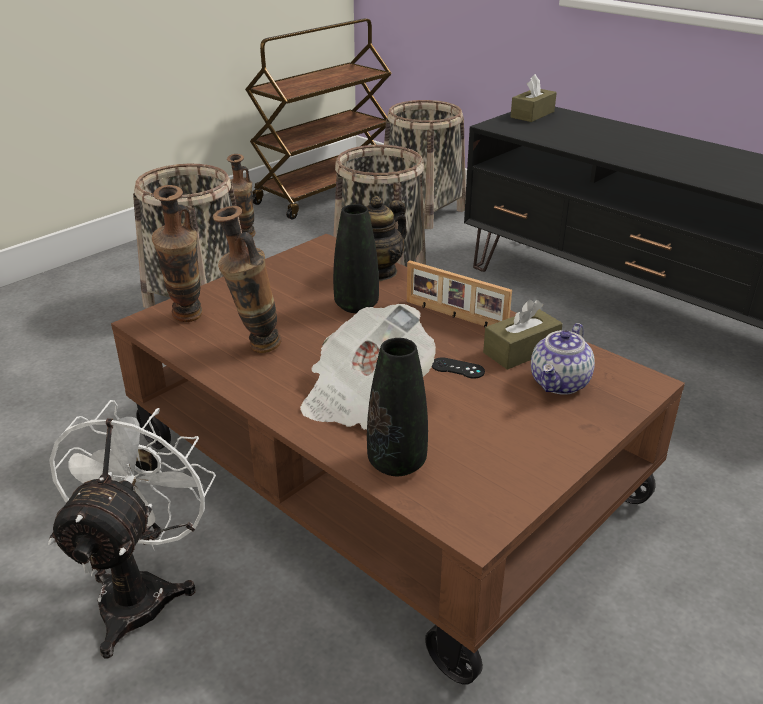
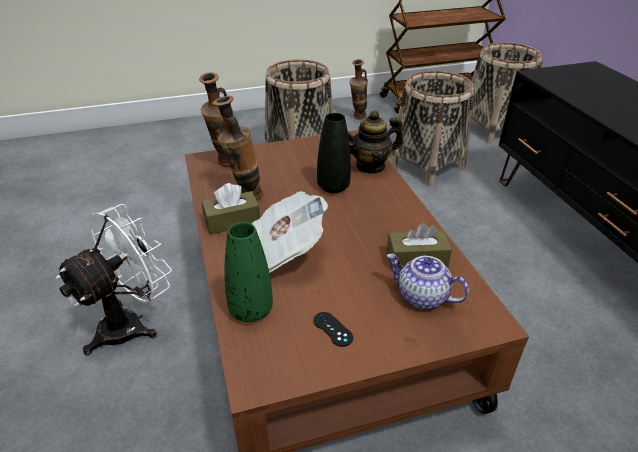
camera: 30 degrees right, 5 degrees up
black vase [367,338,428,476] -> green vase [224,222,273,322]
picture frame [407,261,512,328] -> none
black game controller [431,357,485,378] -> black game controller moved to [313,312,353,347]
brown tissue box [511,74,557,122] -> brown tissue box moved to [202,183,260,235]
teapot [531,323,595,395] -> teapot turned 60 degrees clockwise [387,253,469,309]

